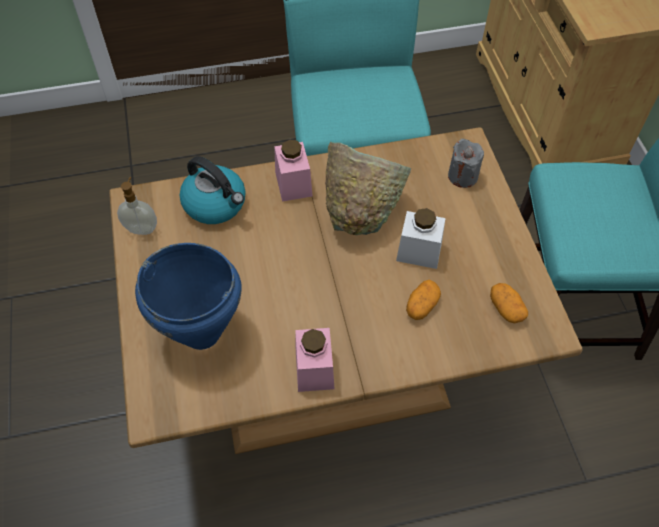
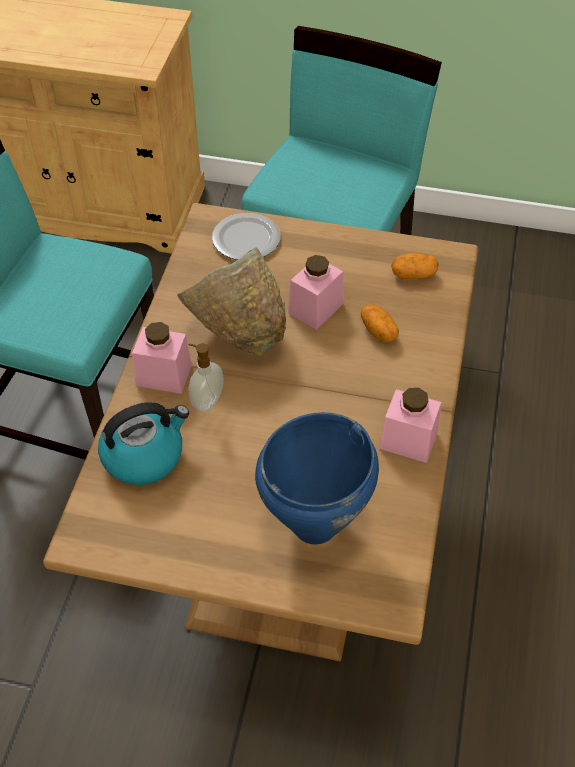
camera: 65 degrees left, 5 degrees down
soap dispenser [117,177,157,235] -> soap dispenser moved to [188,343,224,412]
white jar [396,208,446,269] -> pink jar [288,255,343,330]
grey candle [448,138,484,188] -> plate [212,213,280,260]

